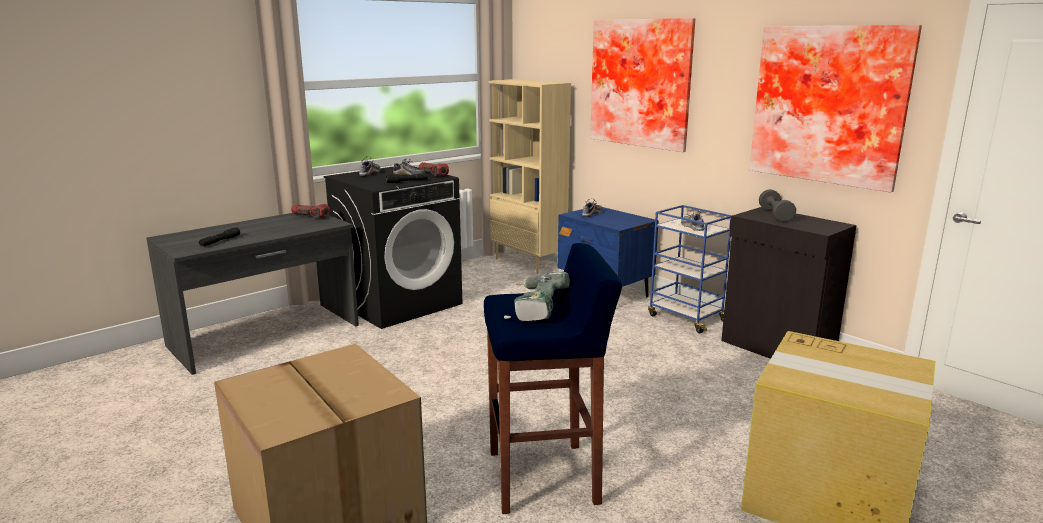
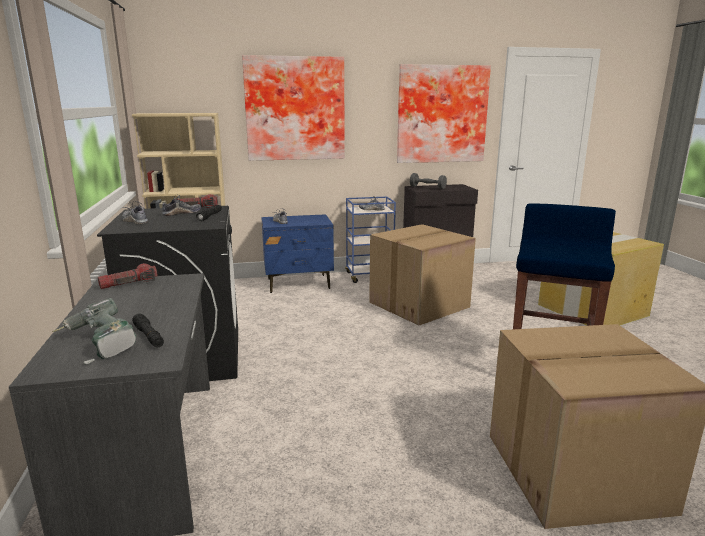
camera: 60 degrees left, 0 degrees up
power drill [504,272,570,321] -> power drill moved to [52,298,136,365]
none -> cardboard box [369,224,476,325]

